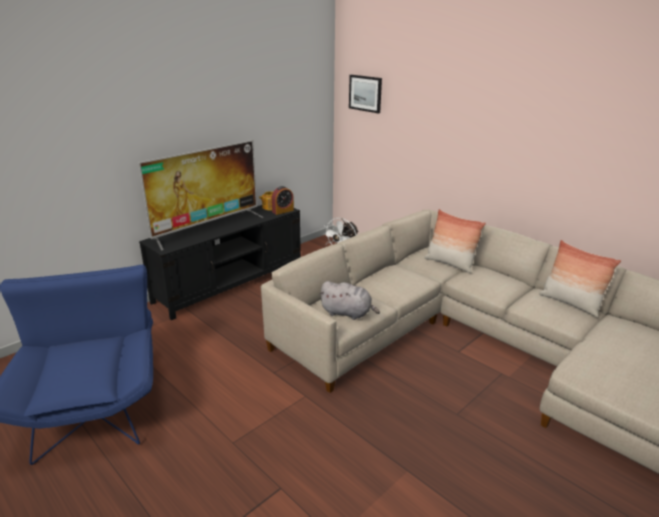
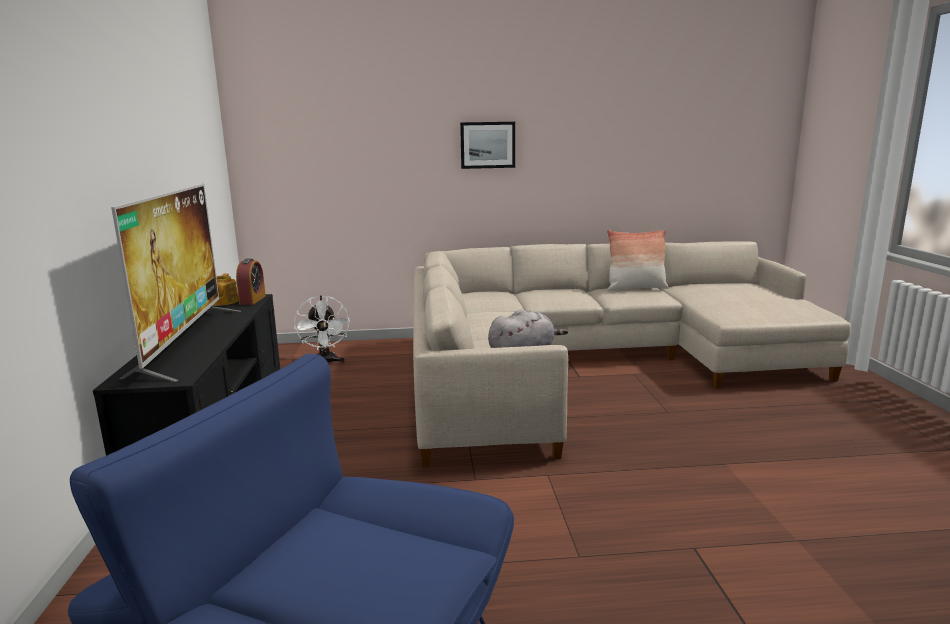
camera: 50 degrees left, 10 degrees down
picture [349,75,382,113] -> picture moved to [460,122,515,169]
pillow [424,209,486,273] -> none

